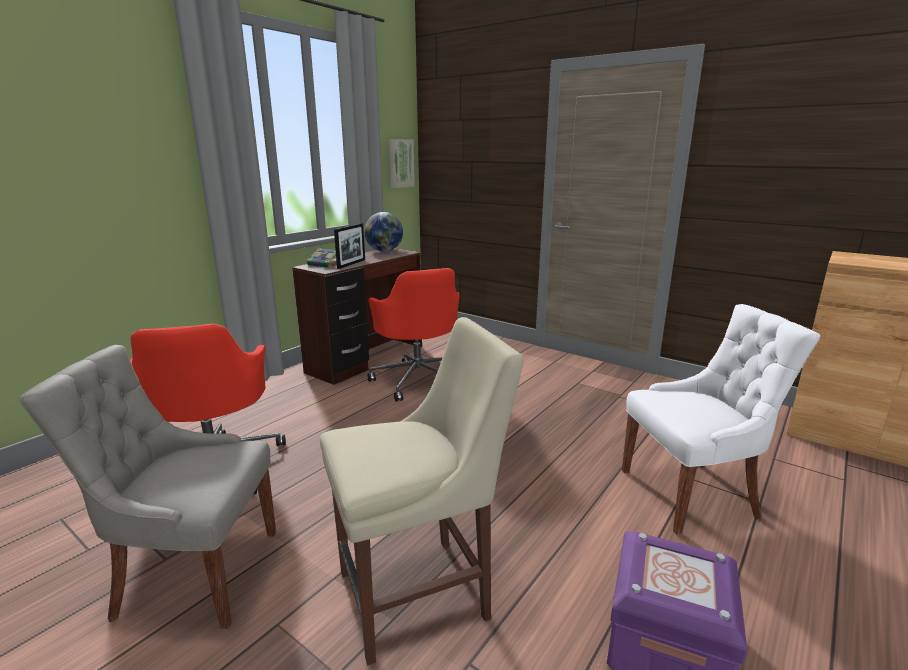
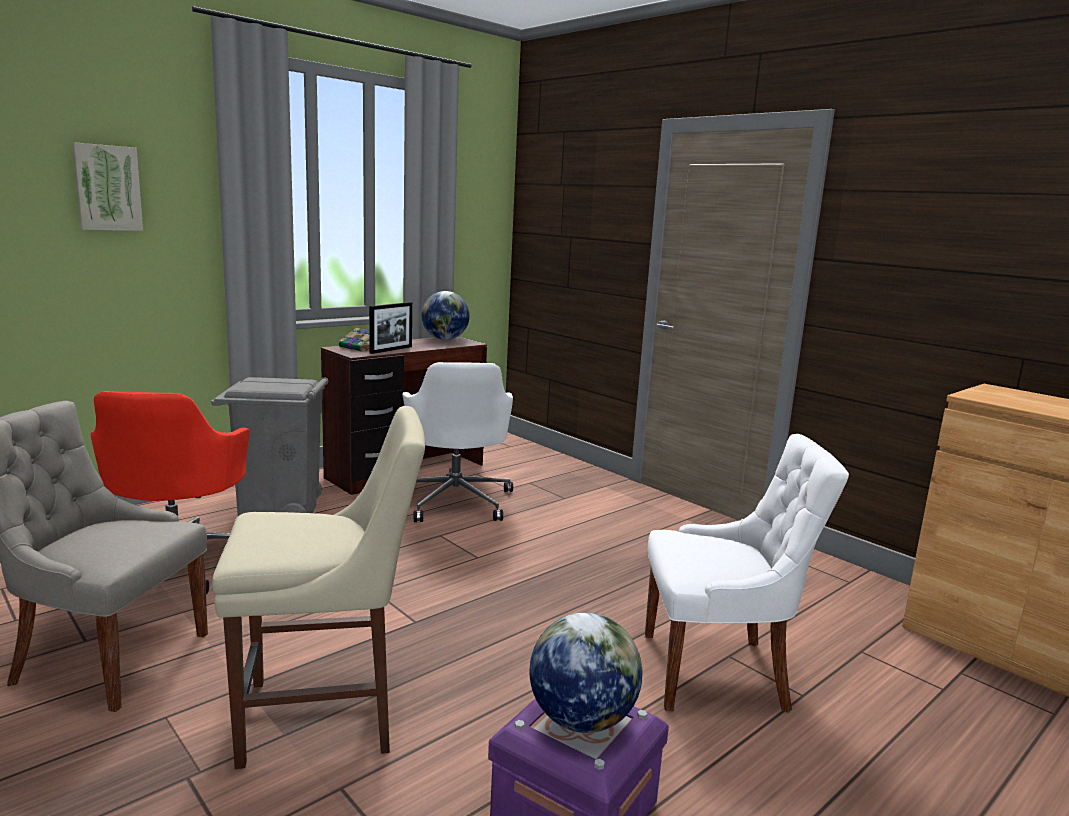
camera: 10 degrees right, 5 degrees down
red office chair [368,268,459,402] -> white office chair [402,362,513,522]
picture [389,139,415,188] -> picture moved to [72,142,143,231]
none -> grey trash can [211,377,329,516]
none -> globe [529,612,642,733]

